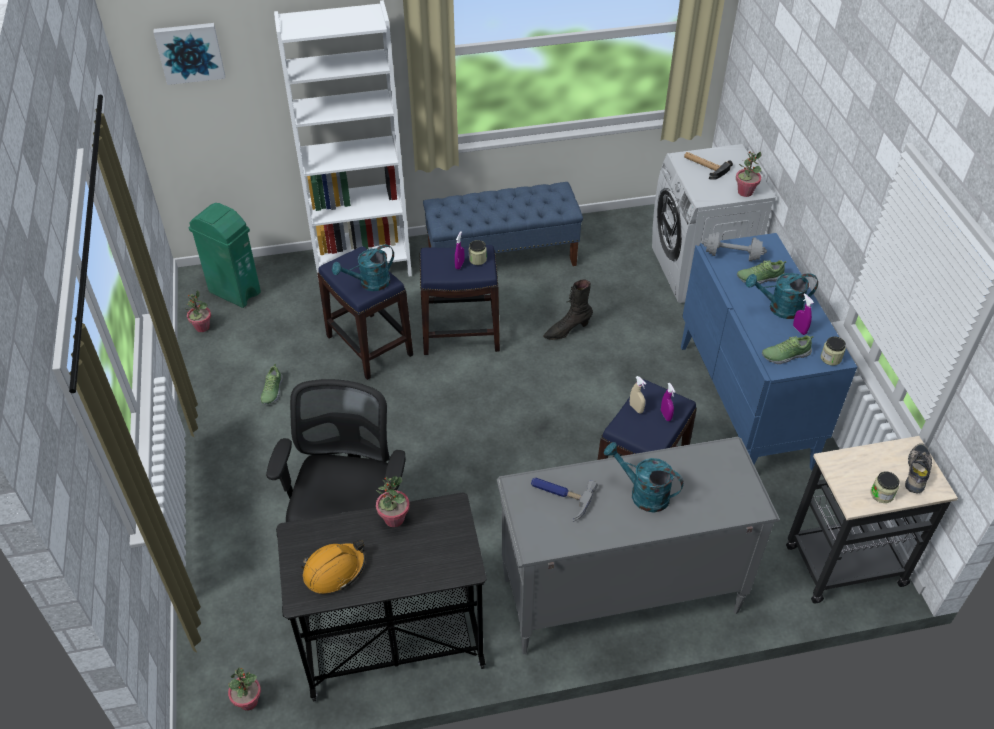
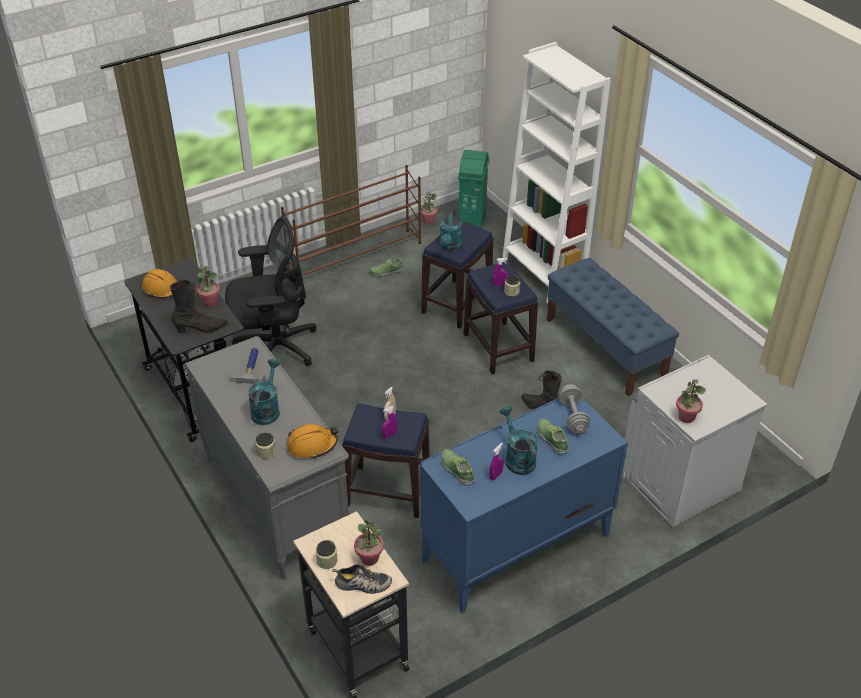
camera: 70 degrees right, 5 degrees down
picture [154,23,225,85] -> none
potted plant [228,667,261,711] -> potted plant moved to [354,520,384,566]
turquoise watering can [332,244,394,291] -> turquoise watering can turned 120 degrees counterclockwise [440,210,463,251]
hammer [684,152,733,180] -> none
jar [821,336,846,366] -> jar moved to [255,432,276,459]
none -> black boot [170,279,228,334]
none -> brown shoe rack [281,165,421,276]
none -> orange hard hat [287,424,339,459]

